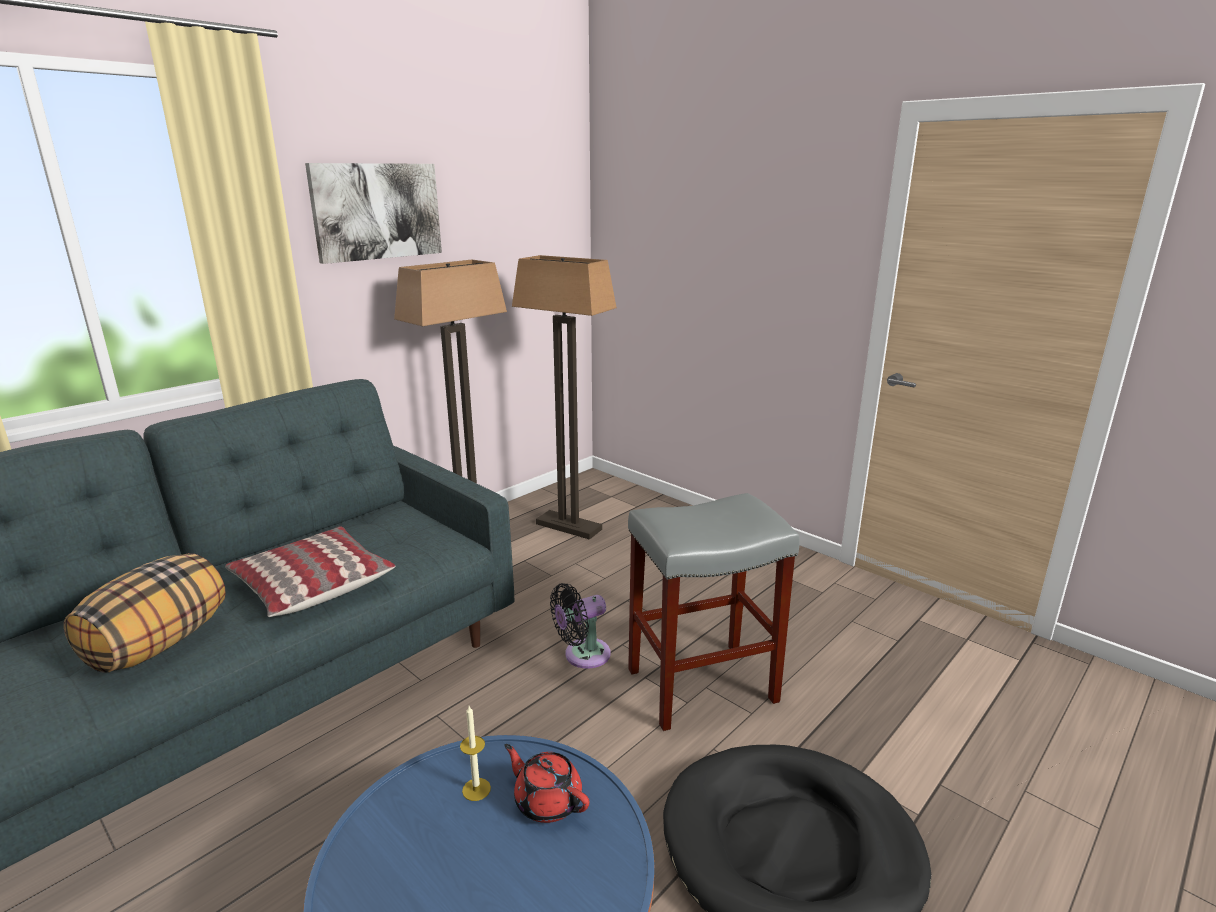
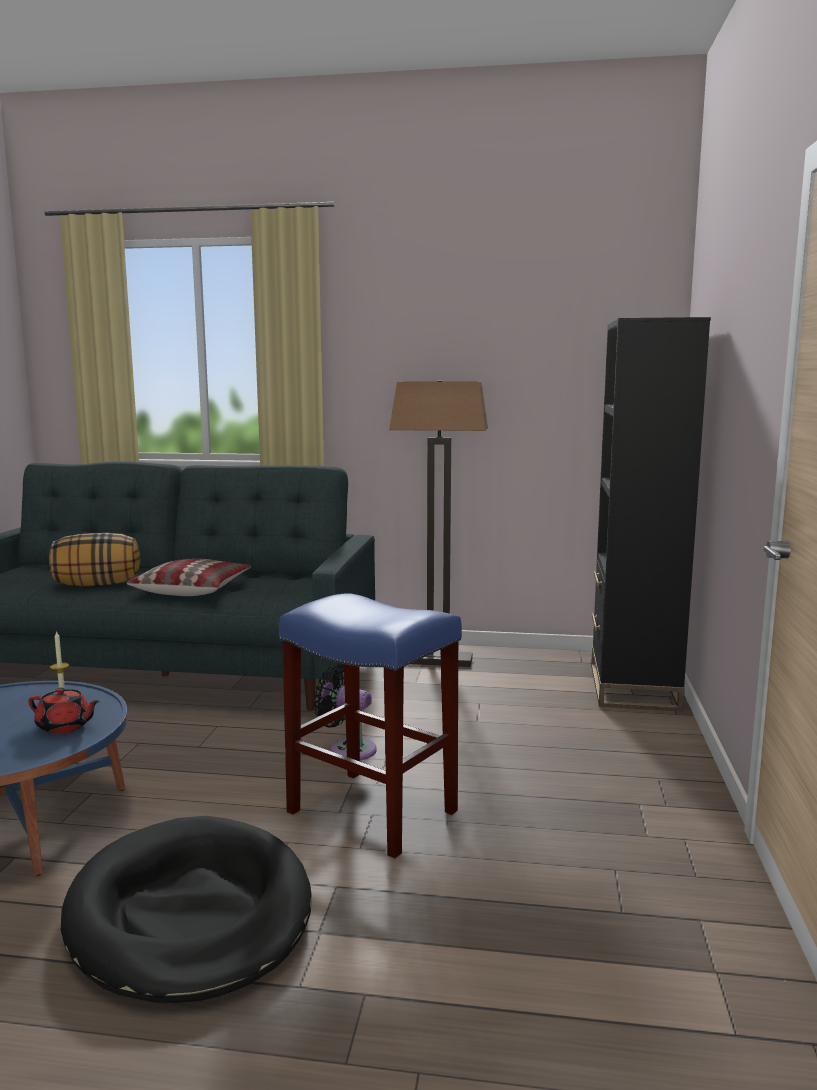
camera: 55 degrees right, 10 degrees down
picture [305,163,442,264] -> none
red teapot [504,744,590,823] -> red teapot turned 105 degrees clockwise [28,687,100,734]
floor lamp [512,255,617,540] -> none
grey stool [628,493,800,731] -> blue stool [279,593,462,858]
none -> black bookcase [591,317,711,711]

